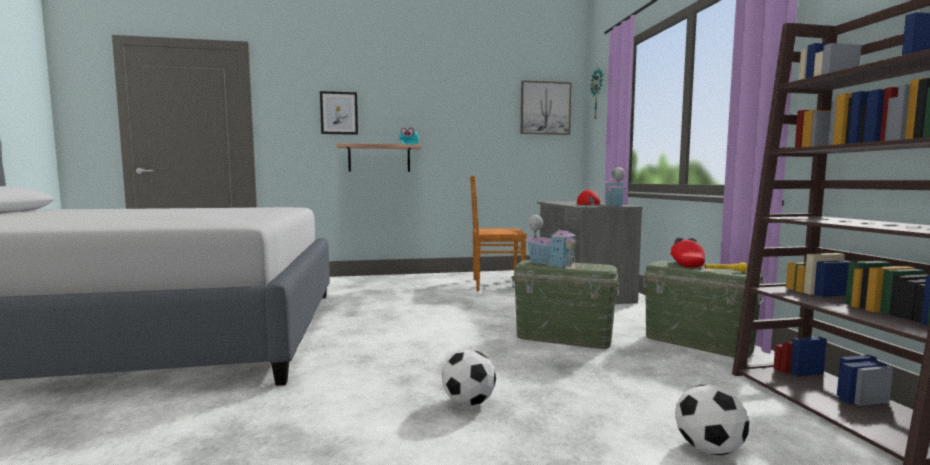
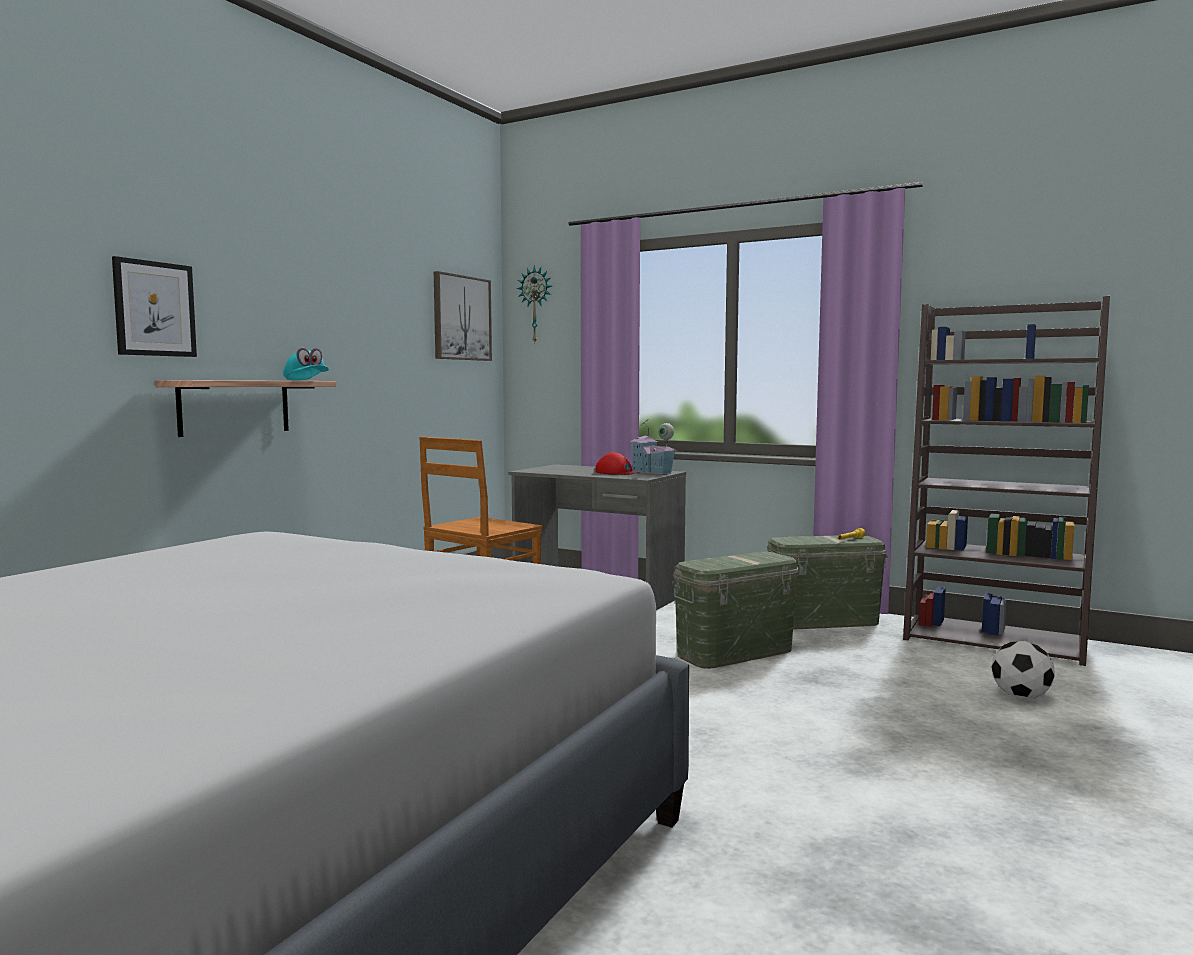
camera: 50 degrees left, 0 degrees up
football [442,350,496,406] -> none
toy house [526,213,579,267] -> none
red cap [670,237,705,268] -> none

